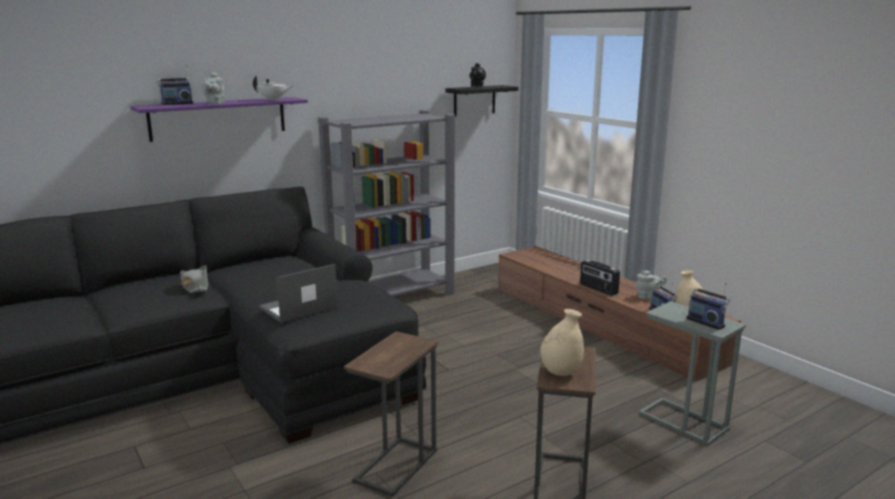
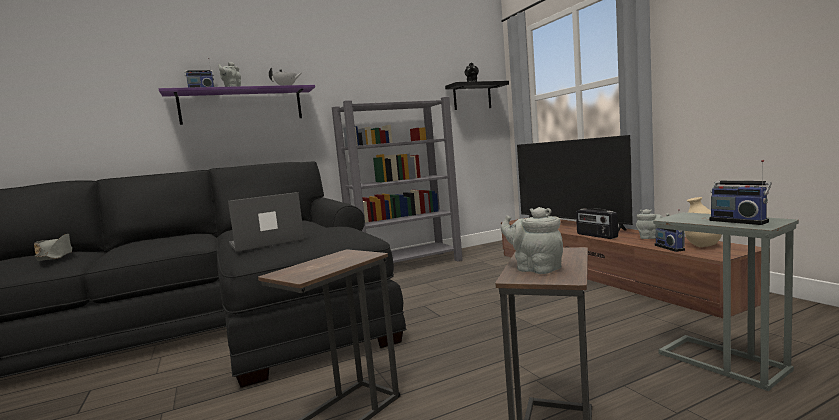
camera: 10 degrees right, 10 degrees down
grey hat [180,265,208,293] -> grey hat moved to [34,234,72,261]
beige vase [540,309,584,376] -> grey teapot [501,207,563,274]
none -> television [517,135,633,232]

